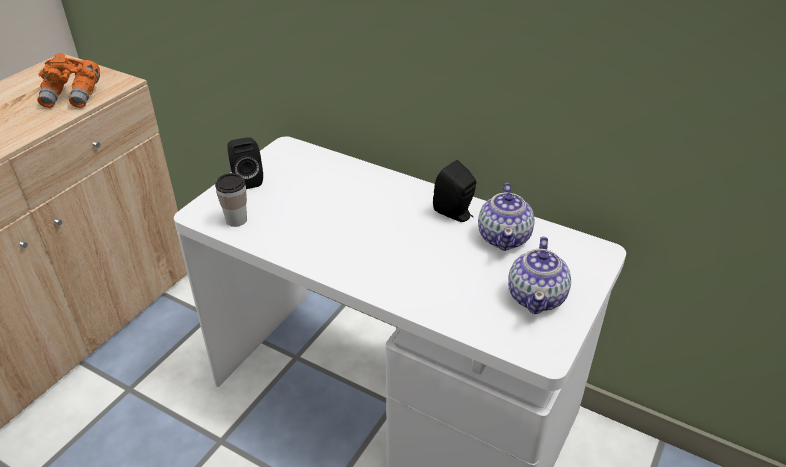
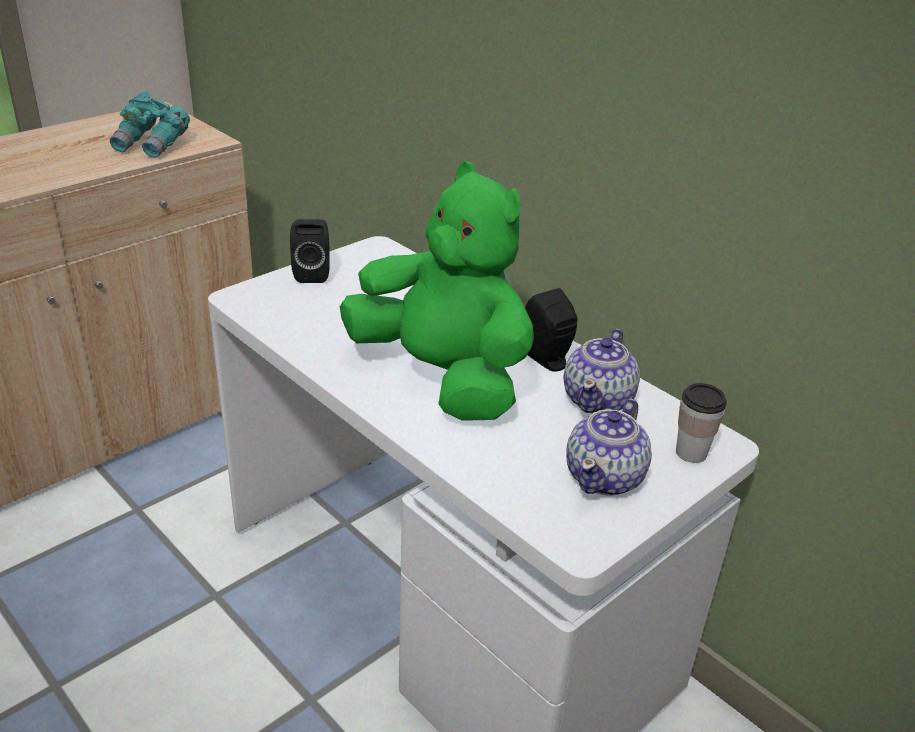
camera: 15 degrees right, 5 degrees down
orange binoculars [37,53,100,108] -> turquoise binoculars [110,91,190,158]
cup [215,173,247,227] -> cup moved to [676,383,727,463]
none -> green plush toy [340,162,534,421]

